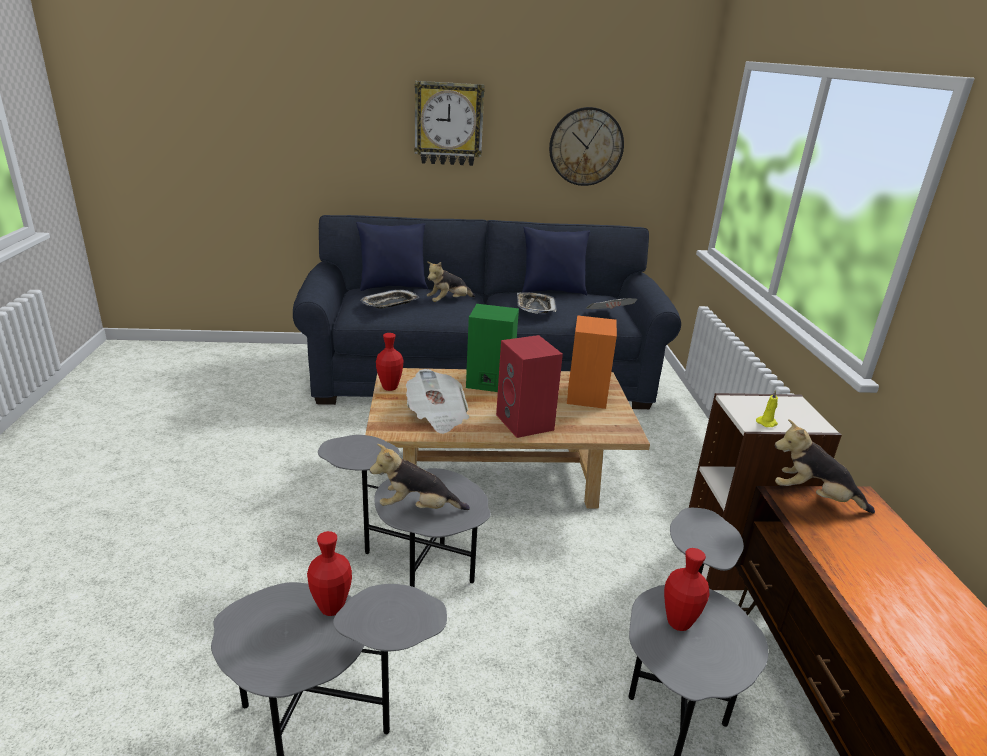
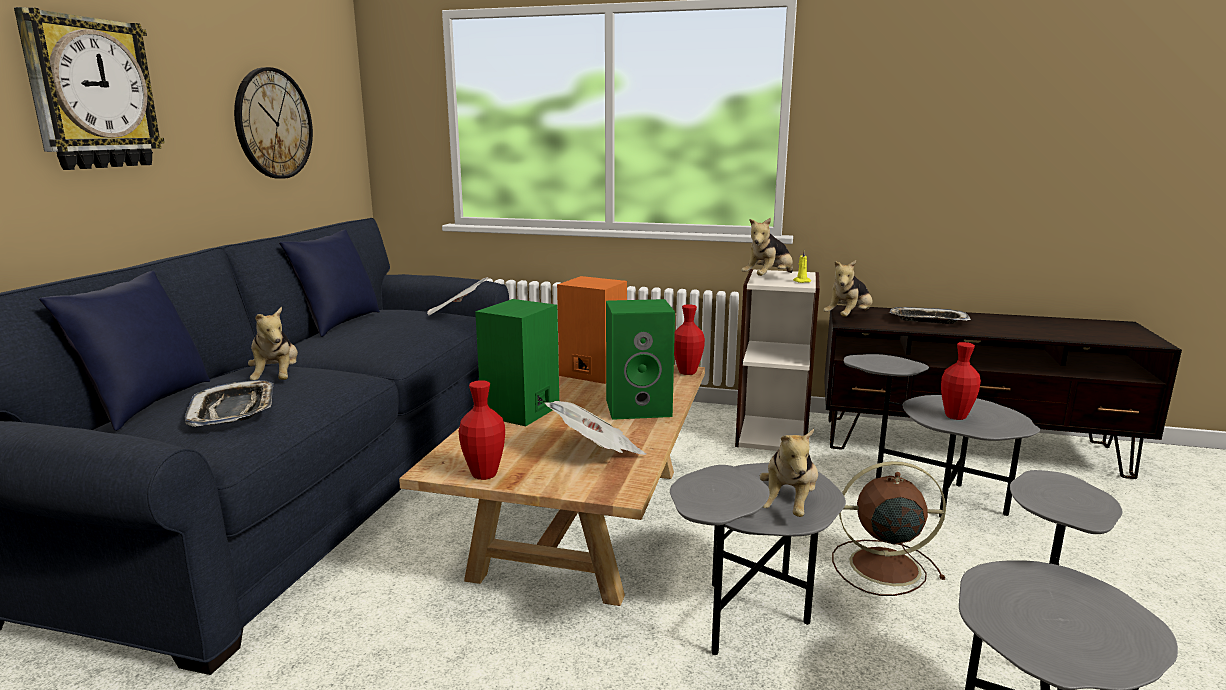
camera: 70 degrees left, 10 degrees down
red vase [307,531,352,616] -> red vase moved to [674,304,705,375]
red speaker [496,335,563,438] -> green speaker [606,299,675,420]
tray [517,292,557,314] -> tray moved to [889,307,971,324]
none -> plush toy [741,217,793,276]
none -> brown fan [832,461,946,596]

